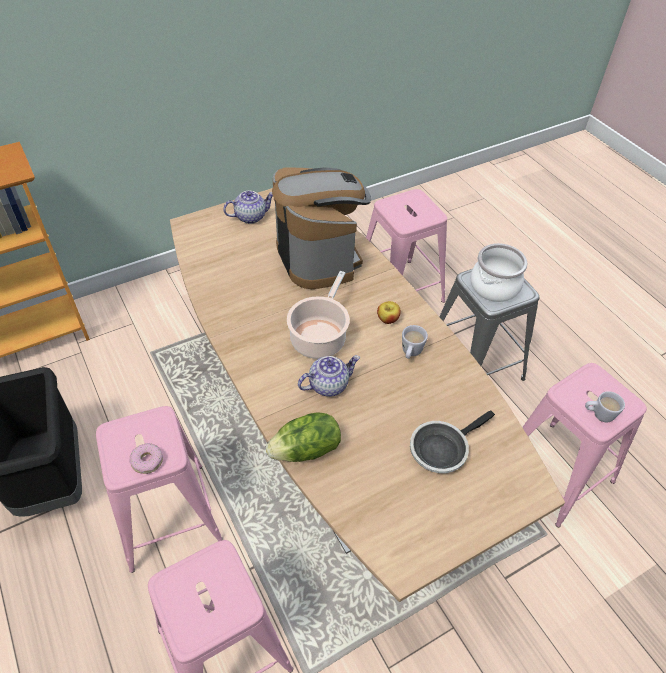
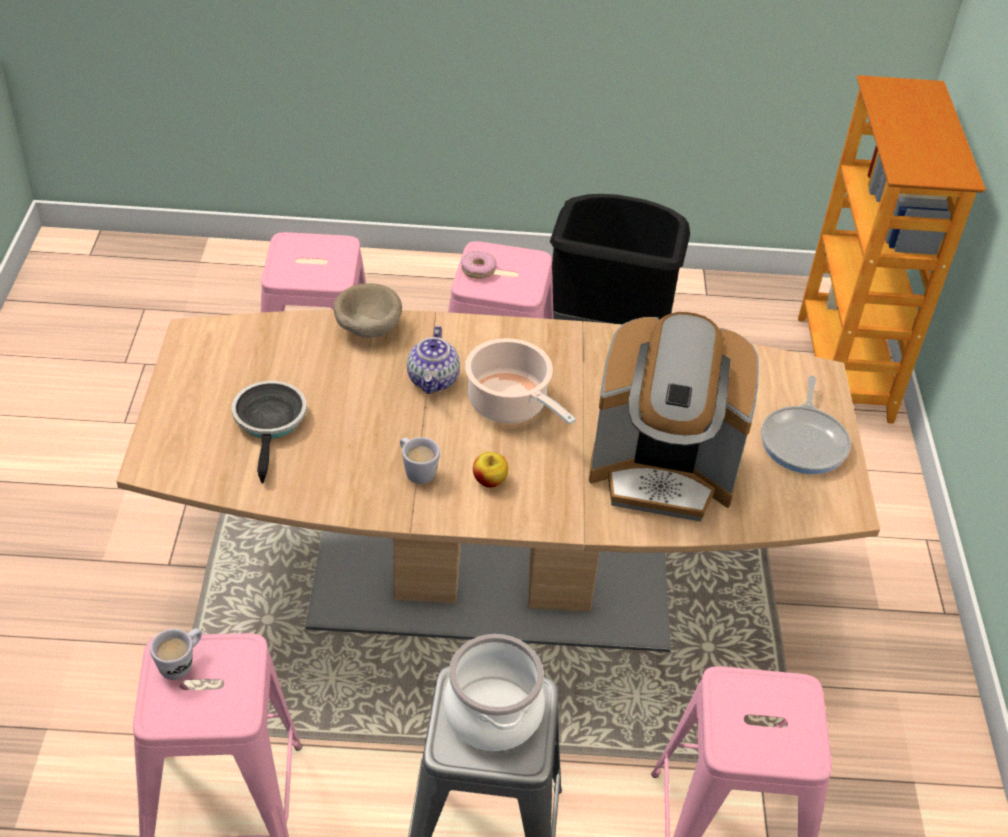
camera: 120 degrees right, 5 degrees down
teapot [223,191,273,224] -> frying pan [761,376,851,474]
lettuce [266,412,341,462] -> beige bowl [334,283,402,337]

